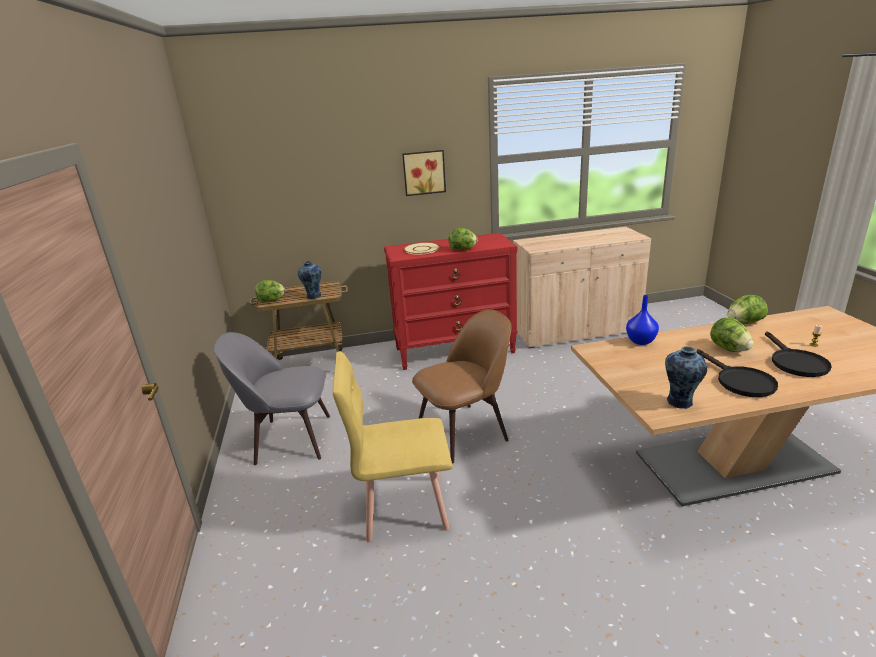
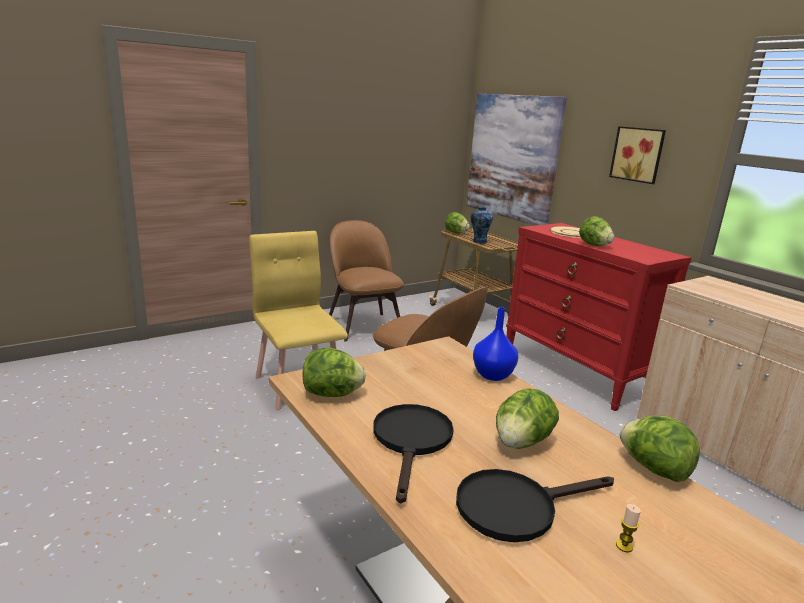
camera: 65 degrees right, 5 degrees down
grey chair [214,332,330,465] -> brown chair [329,220,404,341]
vase [665,346,707,409] -> lettuce [302,348,366,397]
black frying pan [696,349,778,397] -> black frying pan turned 135 degrees clockwise [373,404,454,504]
none -> picture [466,94,567,226]

